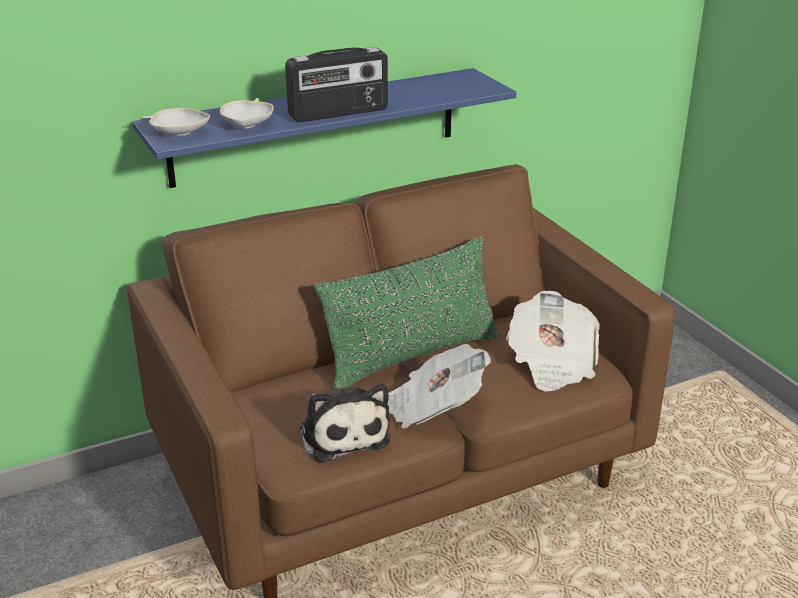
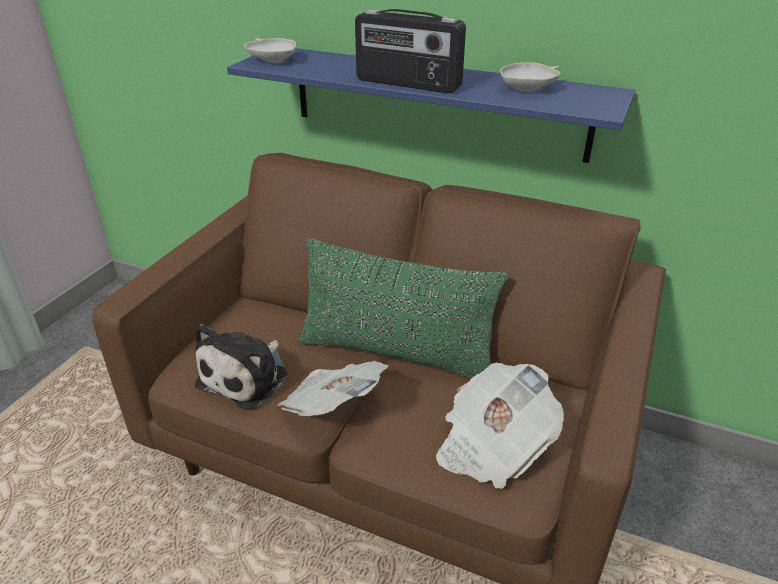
camera: 50 degrees right, 5 degrees up
white bowl [220,98,274,129] -> white bowl moved to [500,62,560,91]

